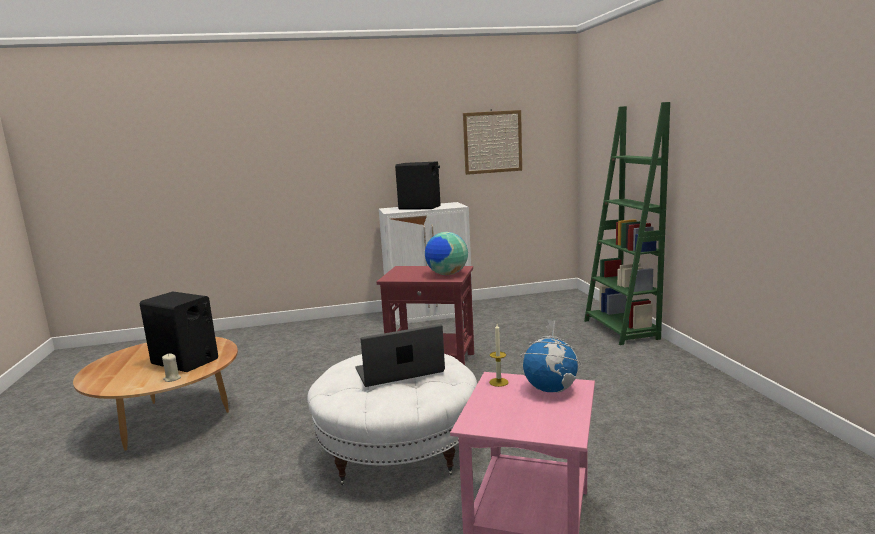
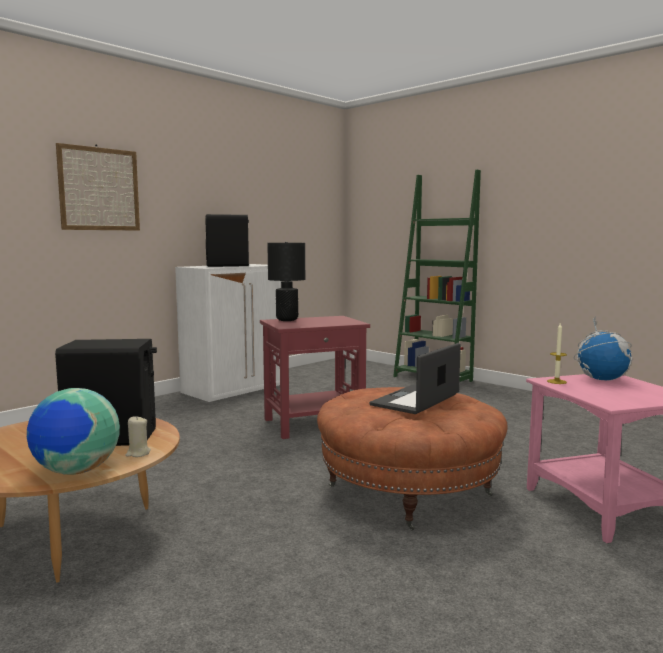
camera: 35 degrees left, 5 degrees down
white ottoman [307,354,477,485] -> brown ottoman [317,387,508,530]
globe [425,232,468,275] -> globe moved to [27,388,120,475]
picture [463,109,522,175] -> picture moved to [56,143,140,231]
none -> black table lamp [267,242,305,321]

